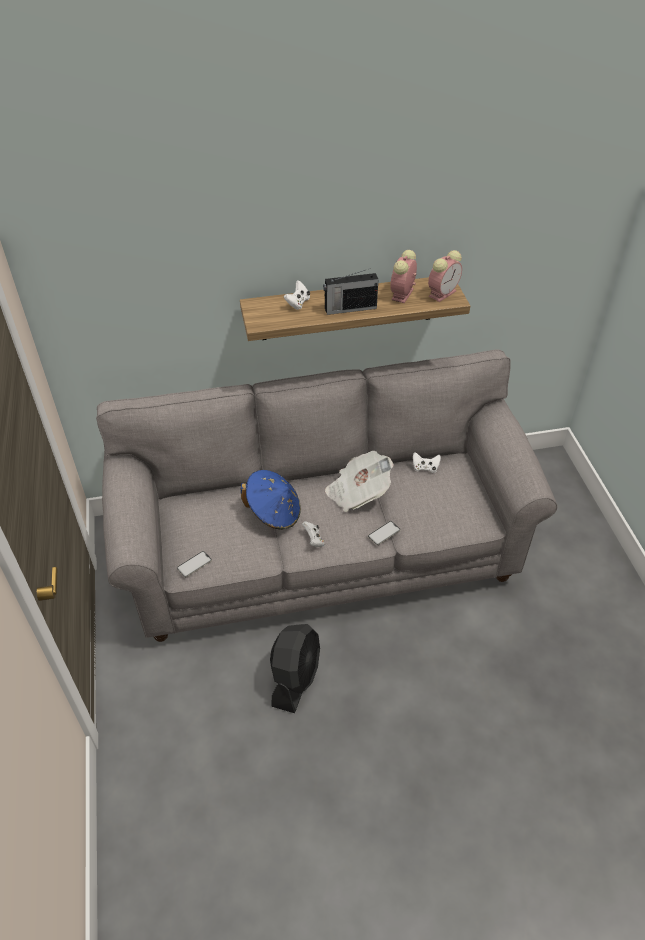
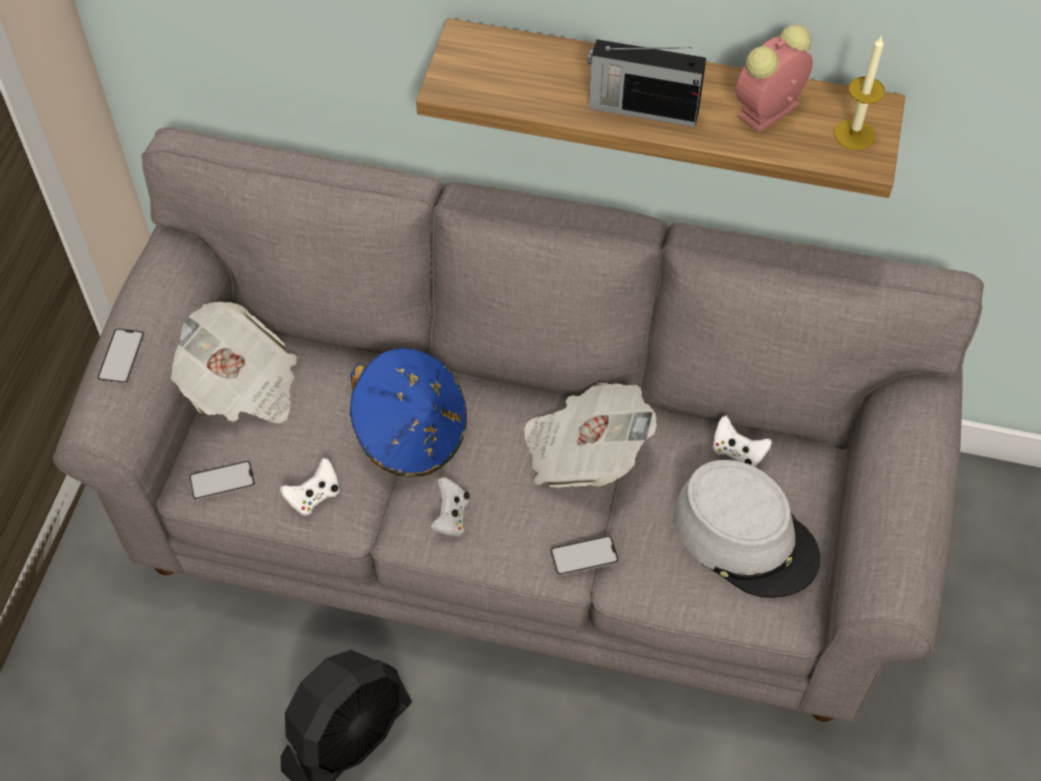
camera: 25 degrees right, 10 degrees up
white game controller [284,280,310,310] -> white game controller moved to [280,458,340,516]
alarm clock [428,250,462,302] -> candle [834,35,885,150]
none -> phone [97,328,144,384]
none -> newspaper [171,302,297,424]
none -> grey hat [673,460,820,598]

